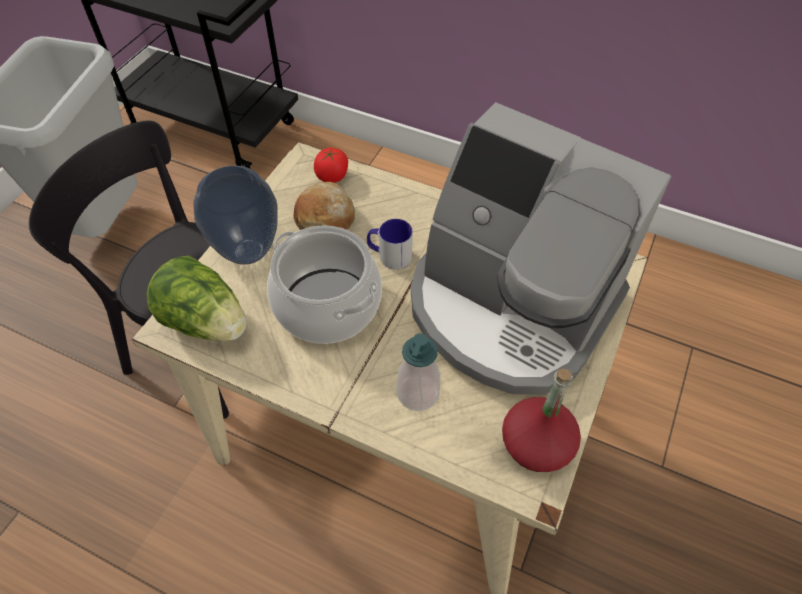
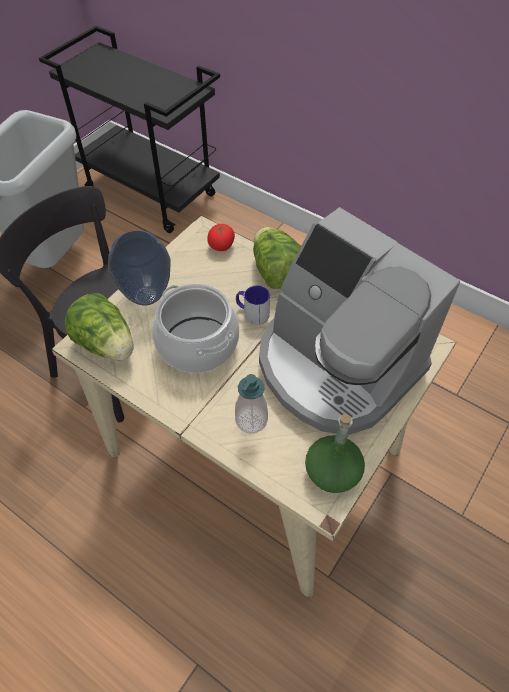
camera: 10 degrees right, 0 degrees up
bread [294,182,355,230] -> none
red bottle [502,368,581,472] -> green bottle [305,414,365,493]
none -> lettuce [253,227,301,289]

